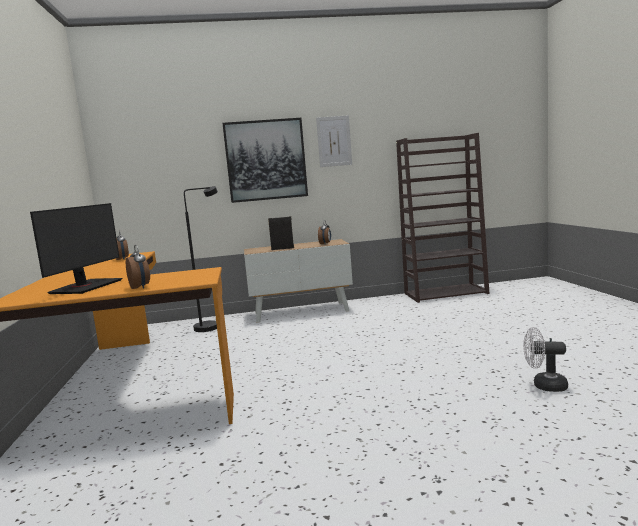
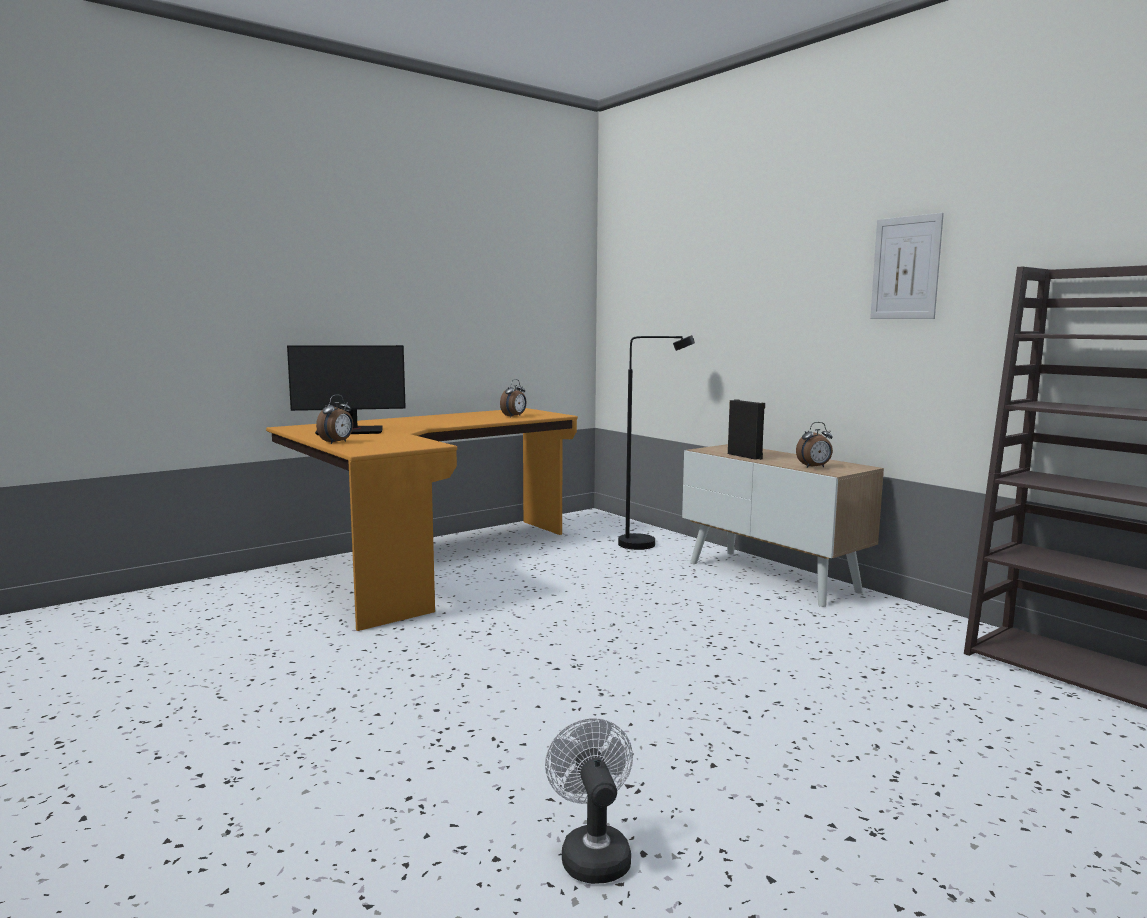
camera: 60 degrees right, 0 degrees up
picture [222,118,308,203] -> none

